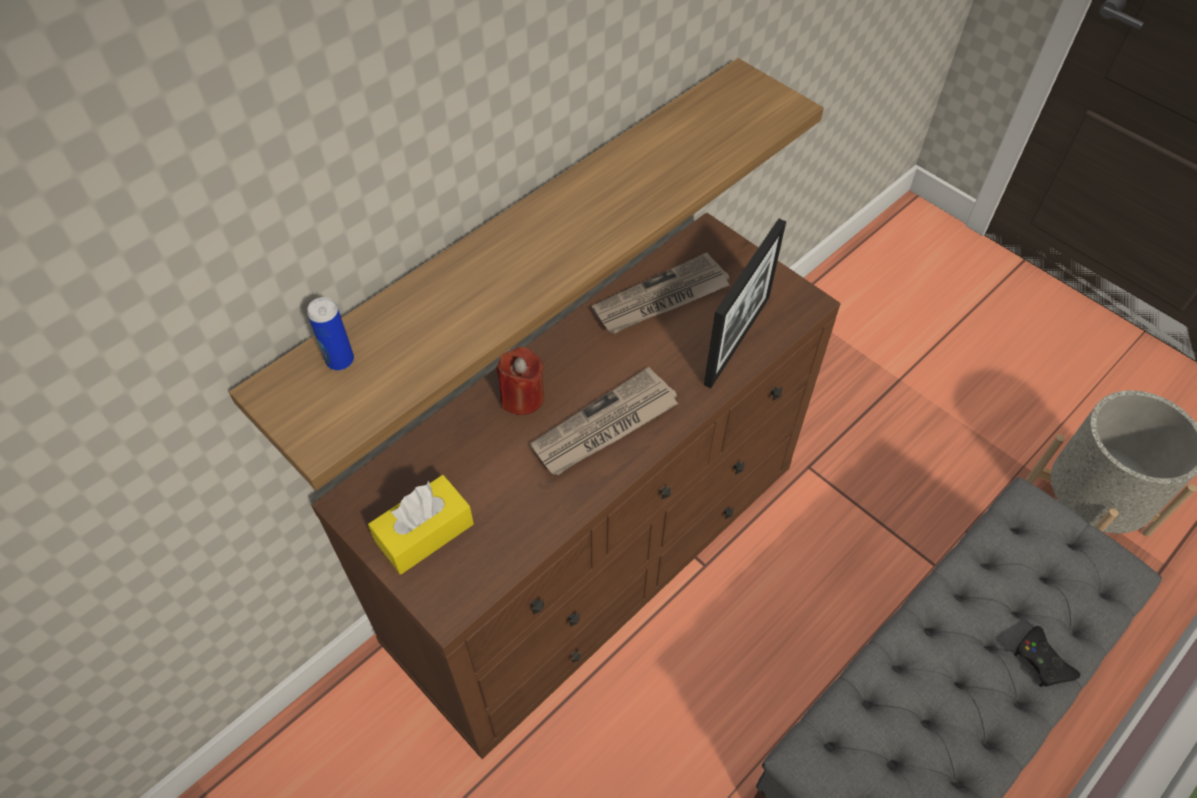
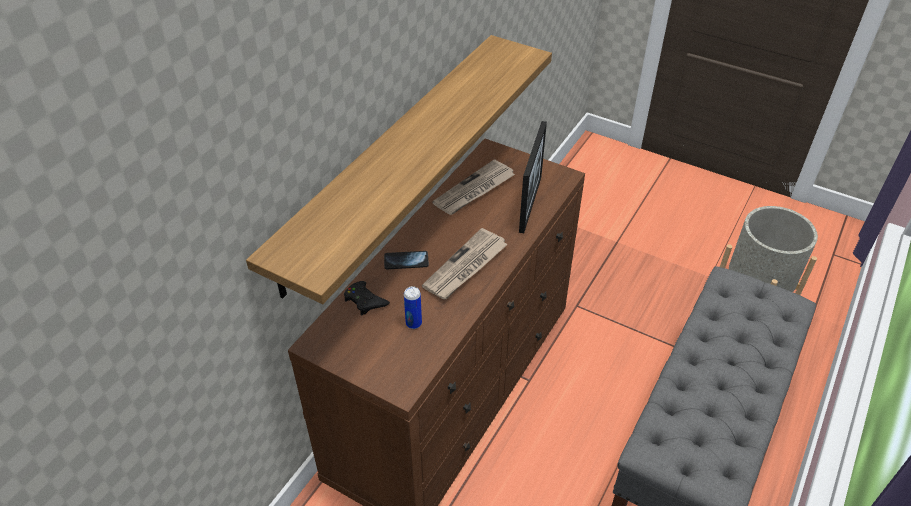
camera: 15 degrees left, 10 degrees down
can [307,297,354,370] -> can moved to [404,286,422,329]
yellow tissue box [368,475,474,575] -> none
red candle [496,347,544,415] -> phone [384,251,429,269]
black game controller [1014,626,1080,687] -> black game controller moved to [344,281,390,316]

